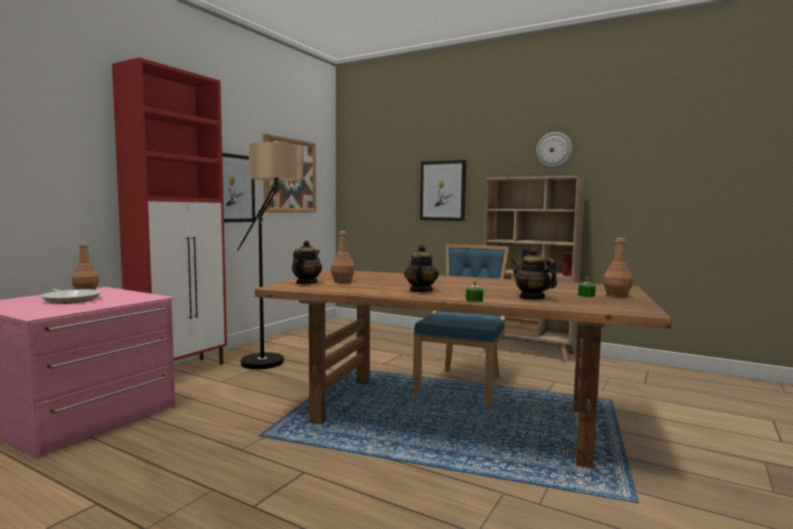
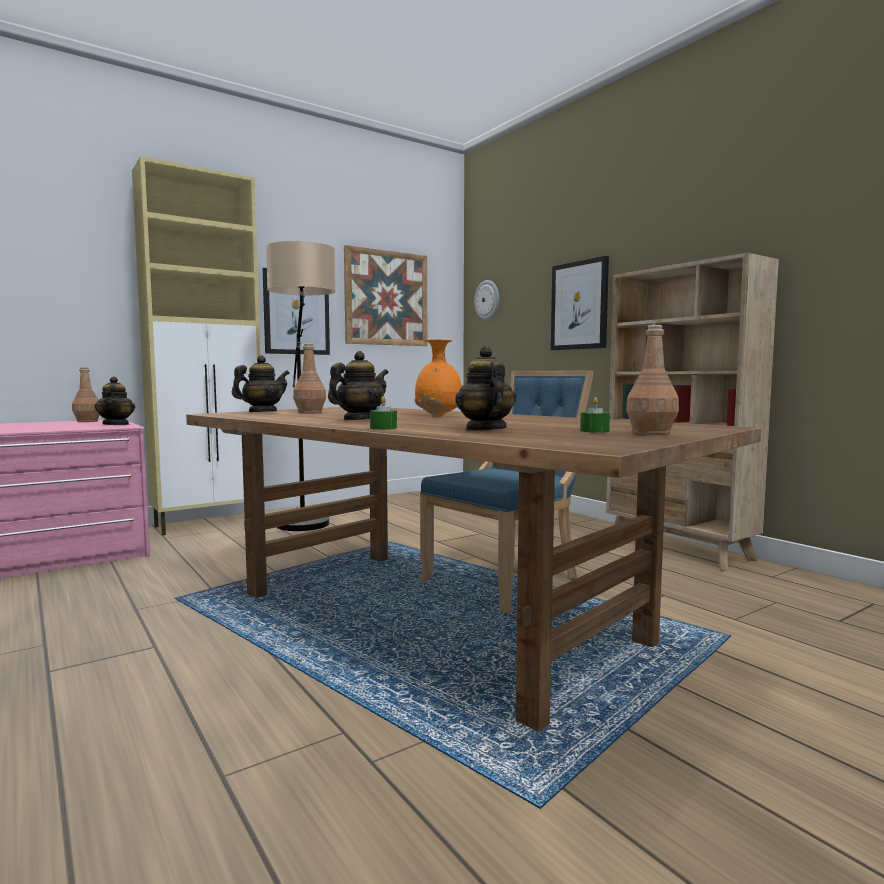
camera: 25 degrees right, 0 degrees up
frying pan [41,289,102,304] -> none
red cabinet [112,58,227,365] -> beige cabinet [132,156,264,535]
wall clock [536,132,572,168] -> wall clock moved to [474,280,499,320]
none -> teapot [95,376,135,425]
none -> orange vase [414,339,462,417]

